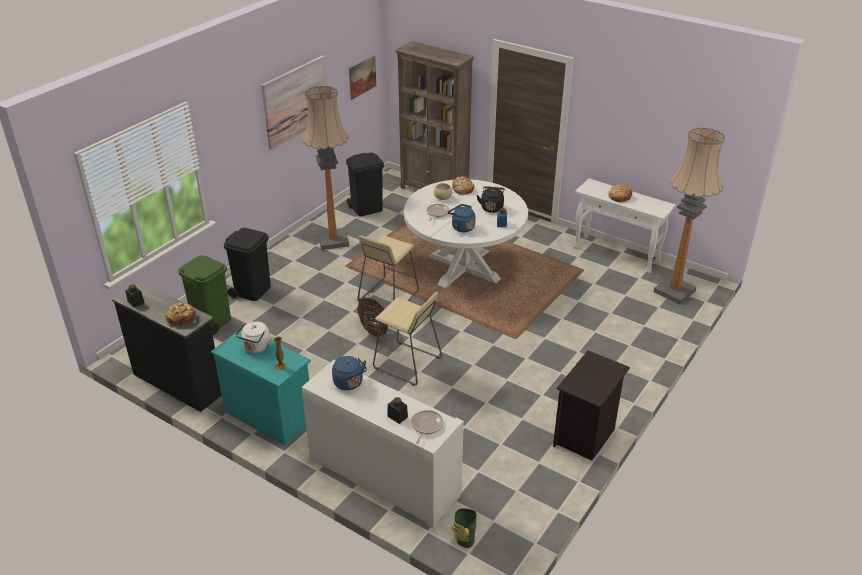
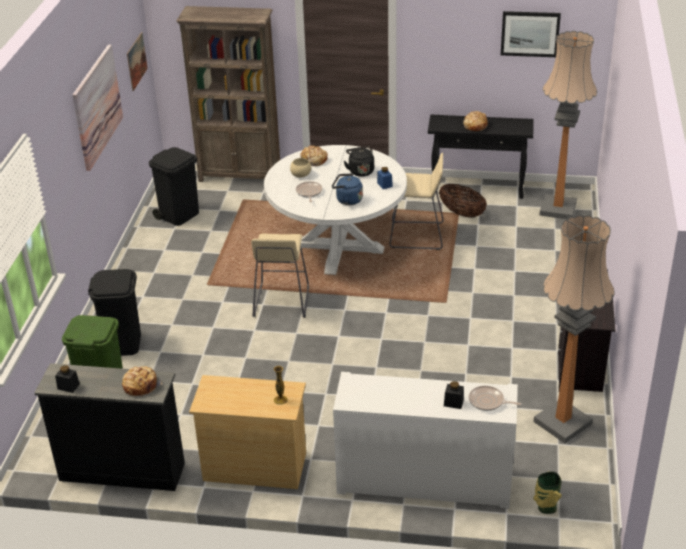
camera: 25 degrees left, 0 degrees up
turquoise dresser [211,328,311,445] -> beige dresser [189,375,306,489]
white kettle [236,322,273,353] -> none
floor lamp [302,86,349,250] -> floor lamp moved to [533,215,614,443]
blue kettle [332,356,367,390] -> none
basket [357,298,388,337] -> basket moved to [439,184,487,218]
beige stool [373,292,442,386] -> beige stool moved to [389,153,443,250]
frying pan [411,410,443,444] -> frying pan turned 60 degrees counterclockwise [469,386,521,411]
white console table [573,178,676,274] -> black console table [428,115,534,199]
none -> picture [501,11,561,57]

